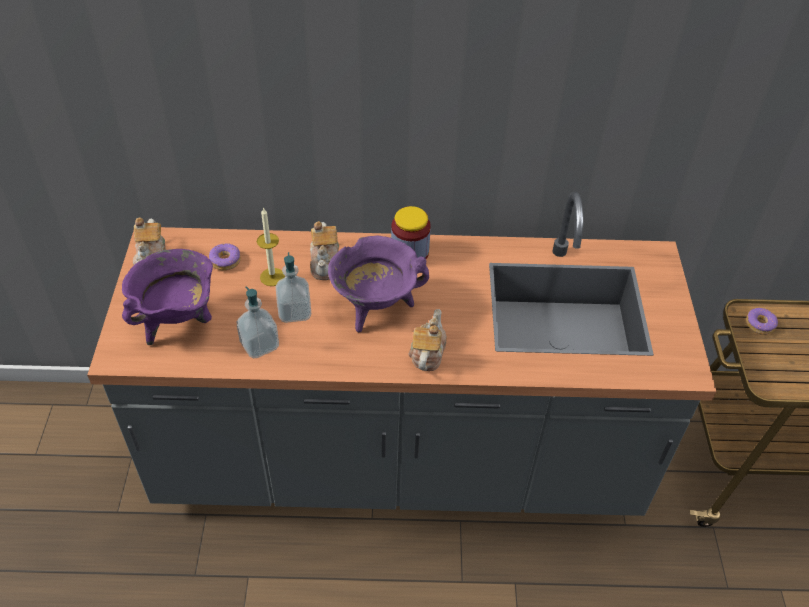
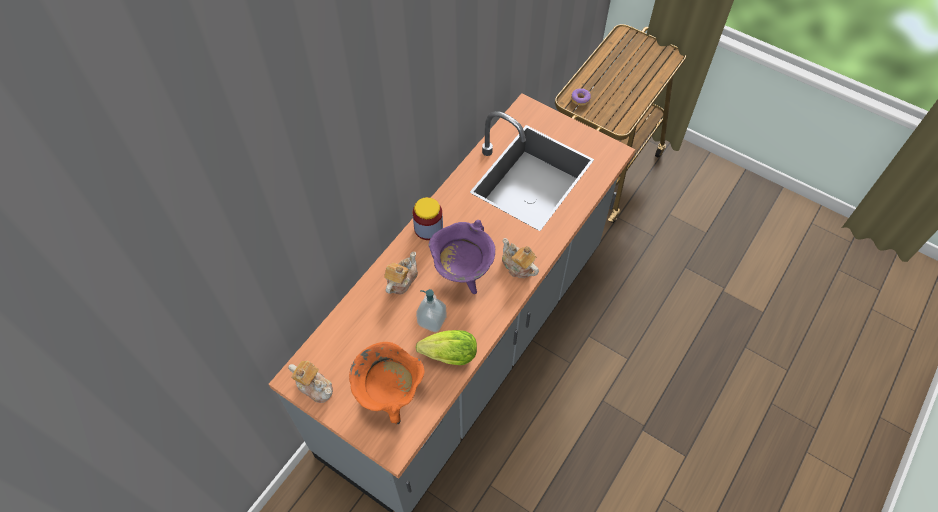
camera: 55 degrees left, 10 degrees up
purple cooking pot [122,249,213,345] -> orange cooking pot [349,342,424,424]
donut [209,243,240,270] -> none
soap dispenser [237,286,279,358] -> lettuce [416,330,477,365]
candle [257,207,285,286] -> none
teapot [310,221,339,280] -> teapot turned 90 degrees counterclockwise [384,252,418,295]

